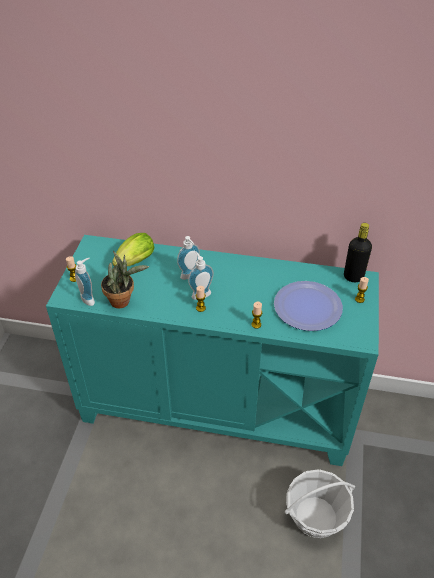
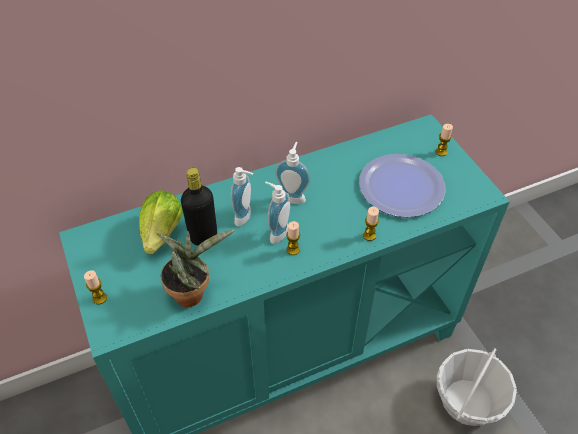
camera: 35 degrees left, 5 degrees up
soap dispenser [75,258,95,306] -> soap dispenser moved to [275,142,310,204]
black bottle [344,223,372,282] -> black bottle moved to [181,168,217,245]

